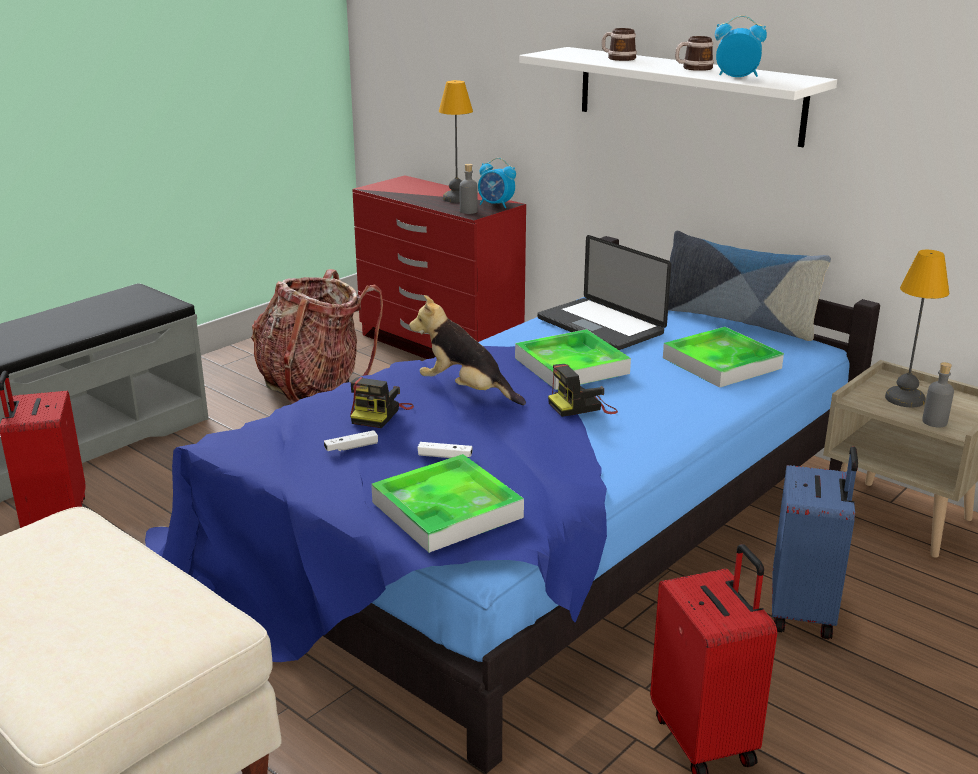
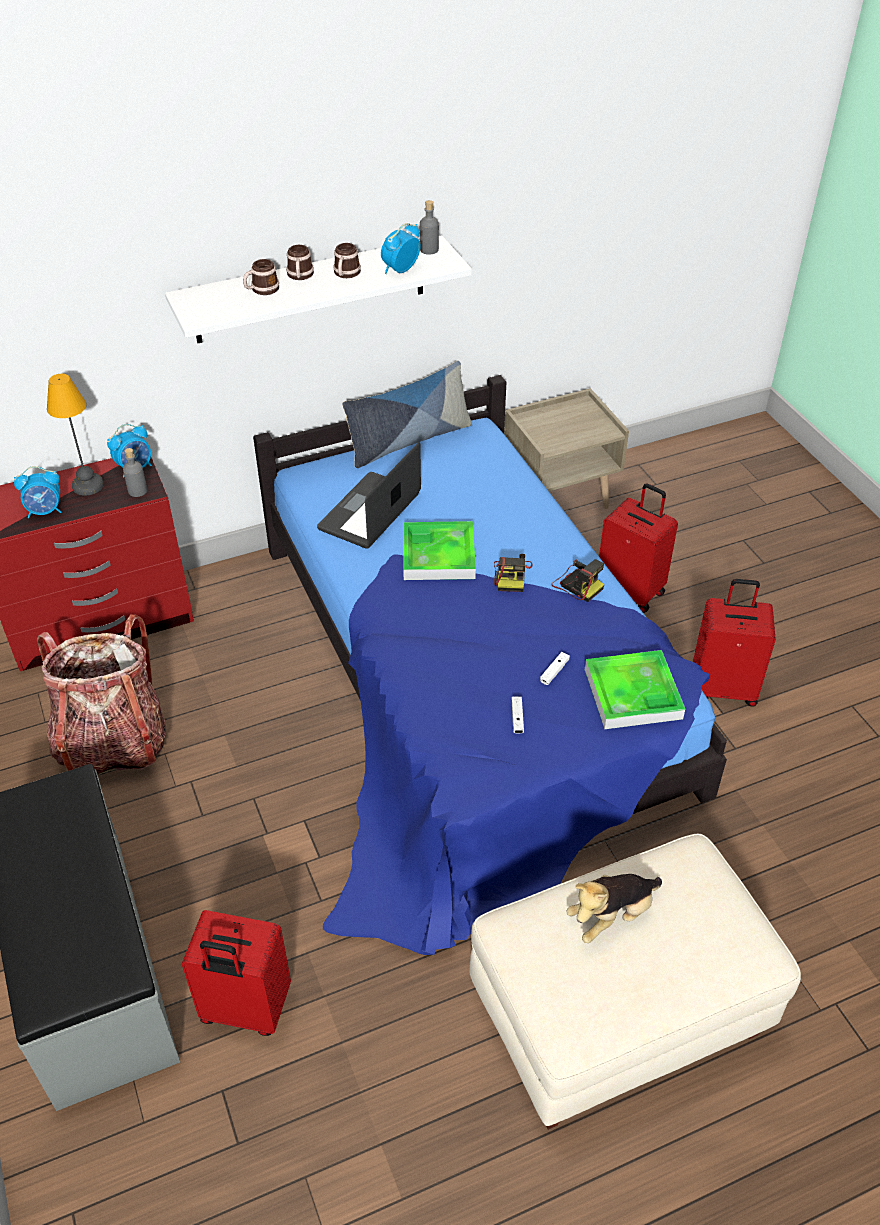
camera: 65 degrees left, 20 degrees up
camera [350,377,414,428] -> camera moved to [551,559,605,602]
plush toy [409,295,526,405] -> plush toy moved to [566,874,662,943]
laptop [537,235,671,350] -> laptop turned 135 degrees clockwise [317,442,421,549]
tray [663,327,784,388] -> none
blue suitcase [772,446,858,639] -> red suitcase [599,483,678,613]
table lamp [885,250,949,407] -> none
grey bottle [922,362,954,428] -> grey bottle moved to [420,200,439,255]
none -> alarm clock [14,466,62,518]
none -> mug [286,245,314,280]

